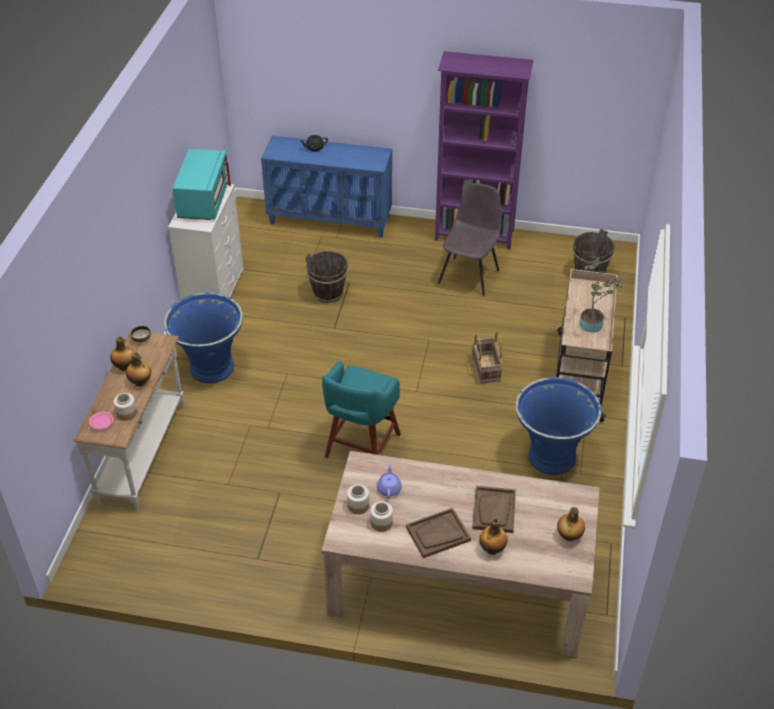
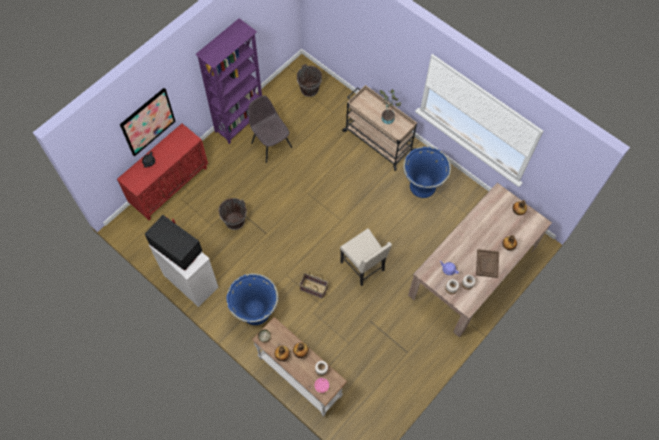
camera: 60 degrees left, 20 degrees up
turquoise microwave [173,149,231,220] -> black microwave [145,215,202,271]
blue cabinet [261,136,392,238] -> red cabinet [117,124,208,220]
turquoise stool [322,361,401,458] -> beige chair [340,228,392,286]
basket [472,331,503,383] -> basket moved to [299,271,328,299]
brown tray [472,486,516,533] -> none
none -> picture [120,88,176,157]

